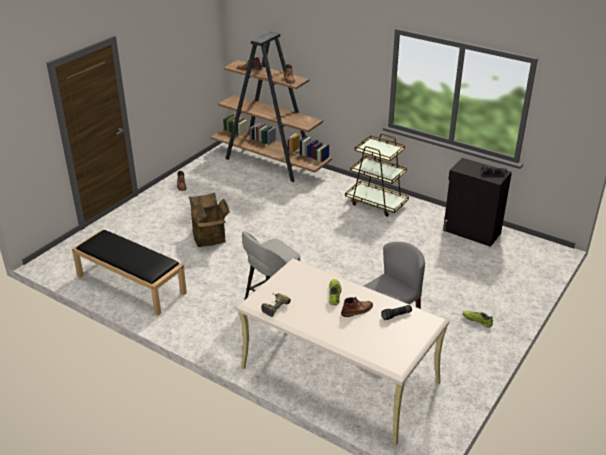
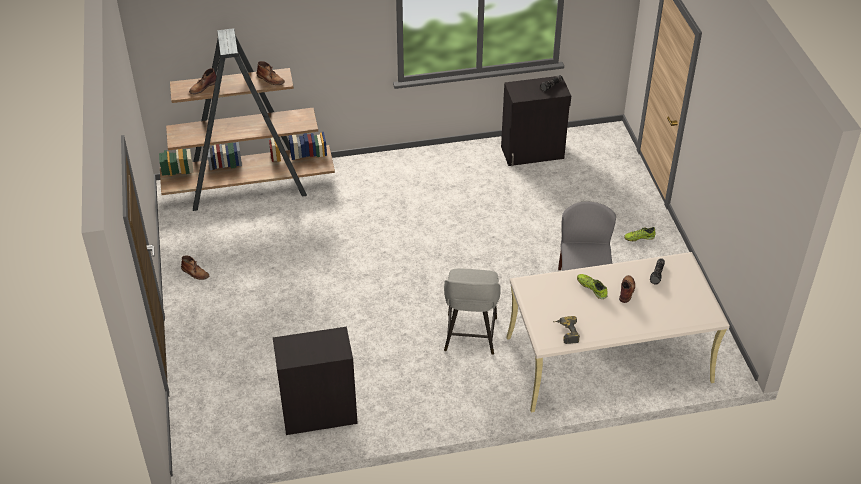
camera: 45 degrees left, 10 degrees up
black bench [72,229,187,316] -> black cabinet [273,327,358,435]
cardboard box [189,193,230,247] -> none
brown cart [345,134,409,217] -> none

